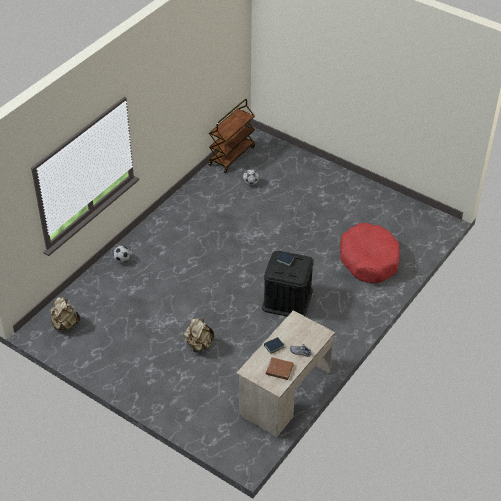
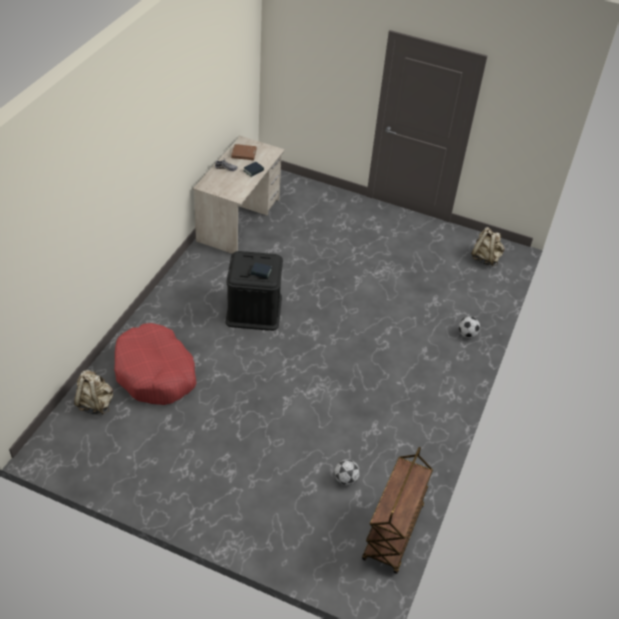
camera: 165 degrees right, 0 degrees up
beige backpack [184,317,214,352] -> beige backpack moved to [74,370,113,415]

